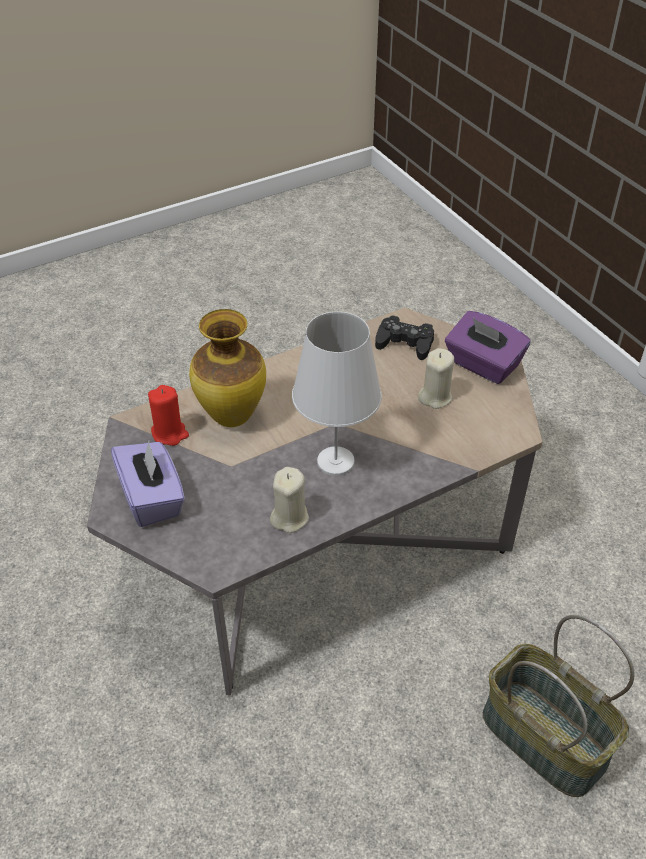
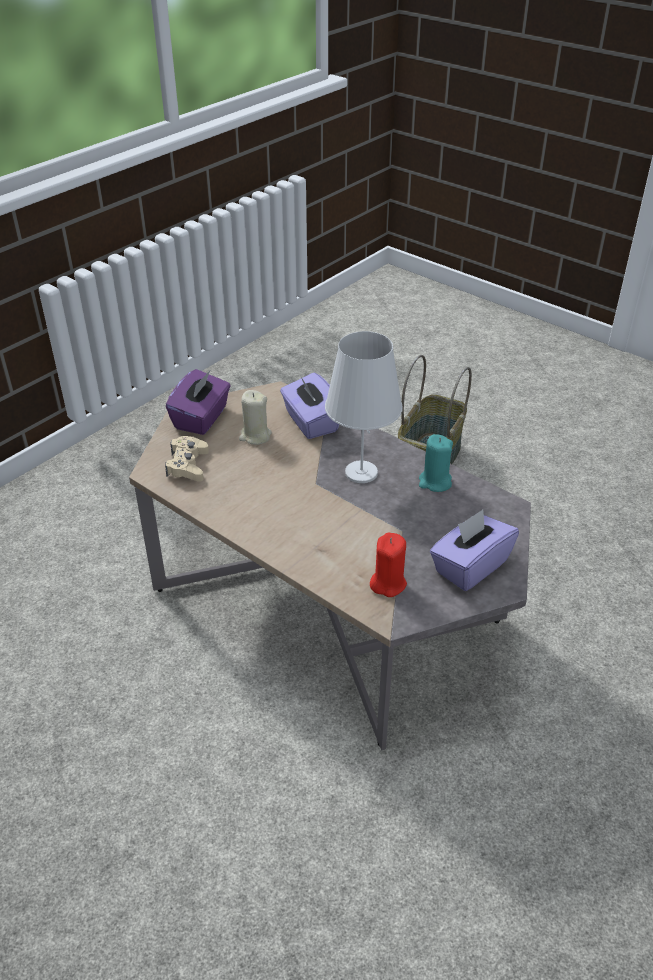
camera: 110 degrees left, 5 degrees down
vase [189,309,266,427] -> none
beige candle [270,467,309,533] -> turquoise candle [419,434,453,492]
black game controller [375,315,434,360] -> beige game controller [165,436,209,481]
none -> purple tissue box [280,372,339,439]

